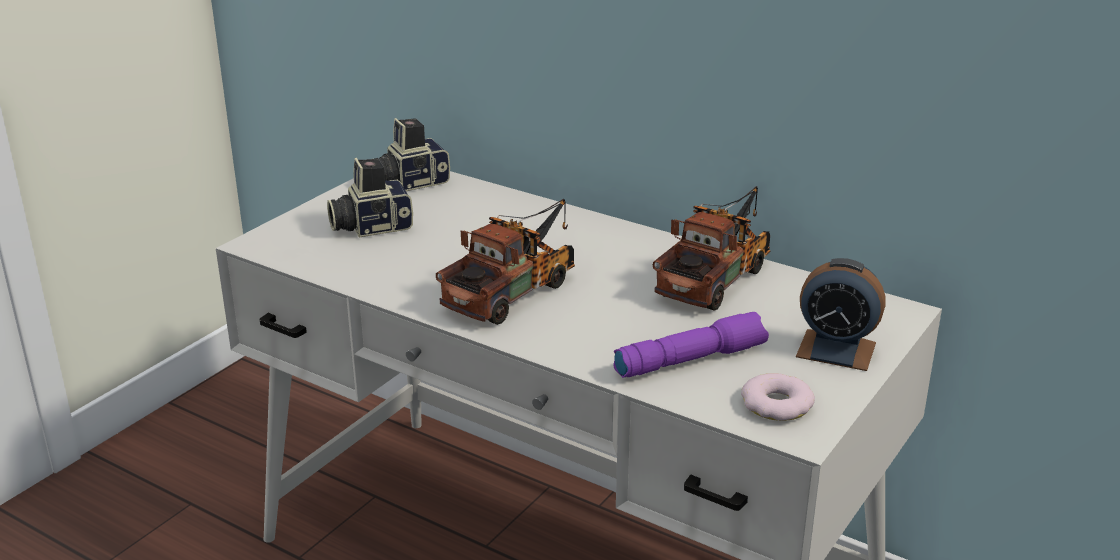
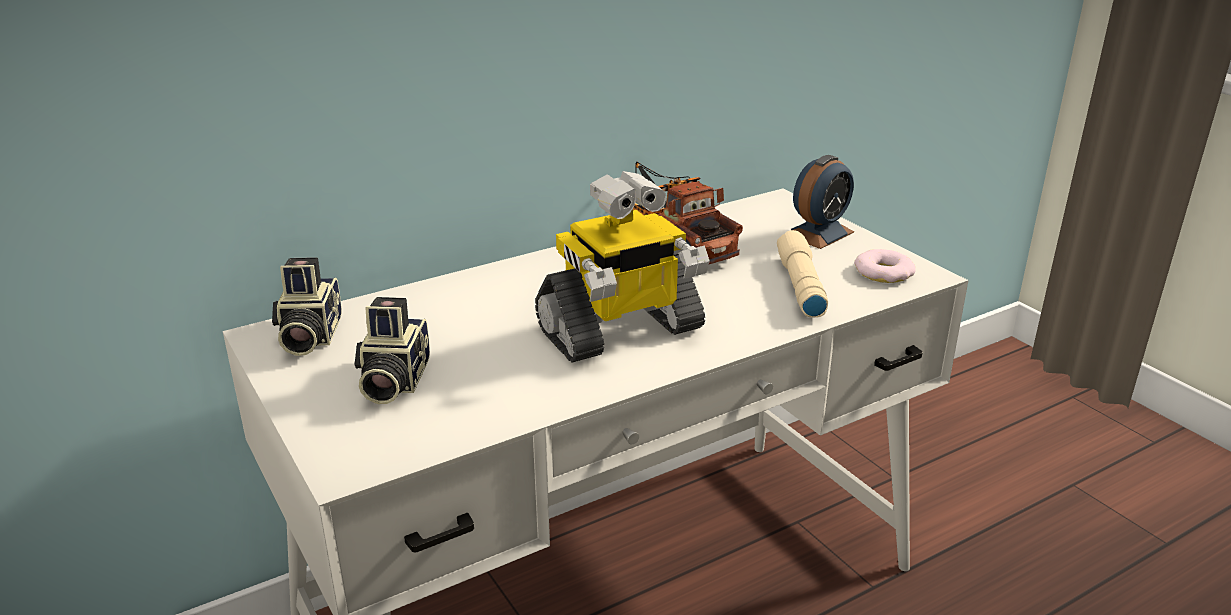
camera: 65 degrees left, 0 degrees up
toy truck [436,199,575,325] -> toy robot [535,171,710,362]
purple flashlight [613,312,769,378] -> beige flashlight [777,230,828,317]

